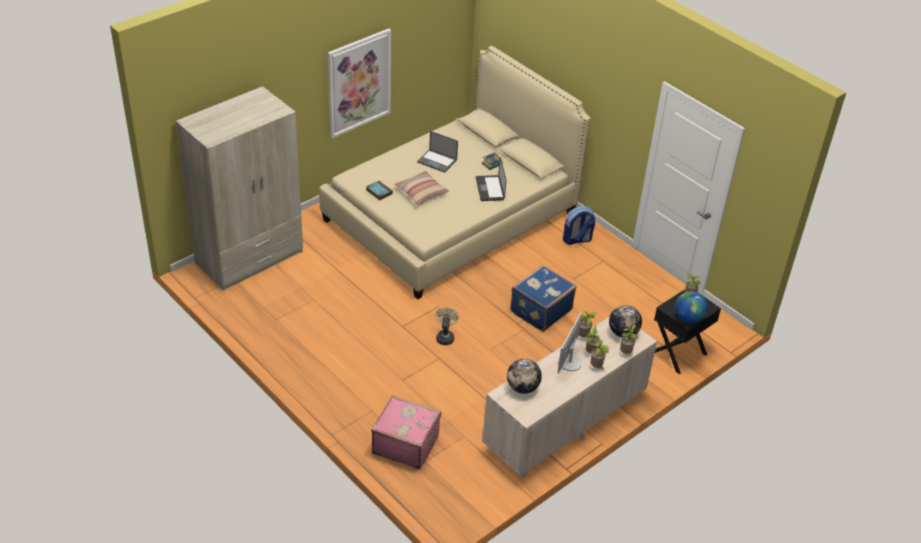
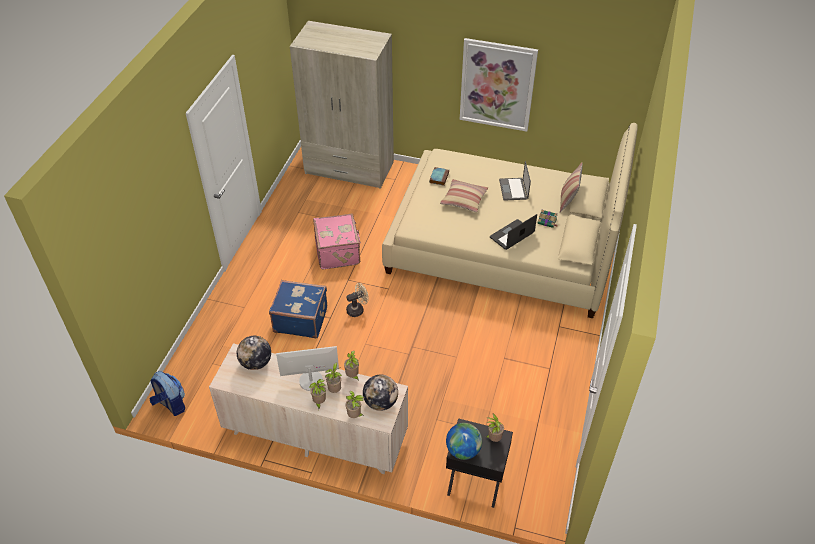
camera: 60 degrees right, 5 degrees up
pink suitcase [371,395,441,469] -> pink suitcase moved to [313,213,361,269]
blue suitcase [510,265,577,332] -> blue suitcase moved to [269,280,327,338]
backpack [563,206,595,245] -> backpack moved to [149,371,185,416]
none -> pillow [560,162,583,213]

